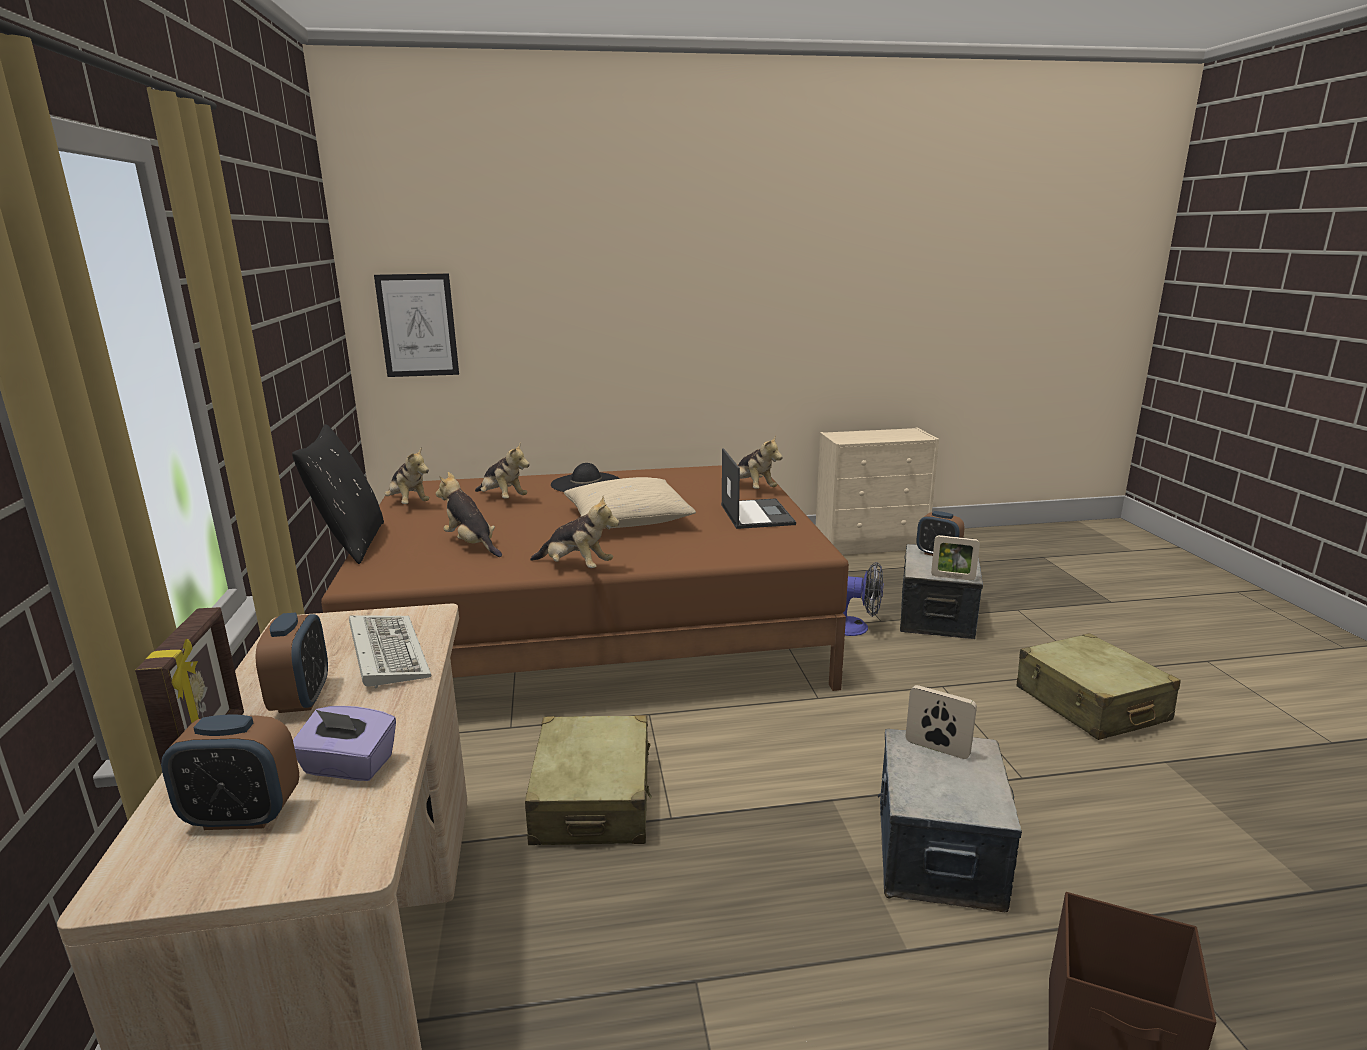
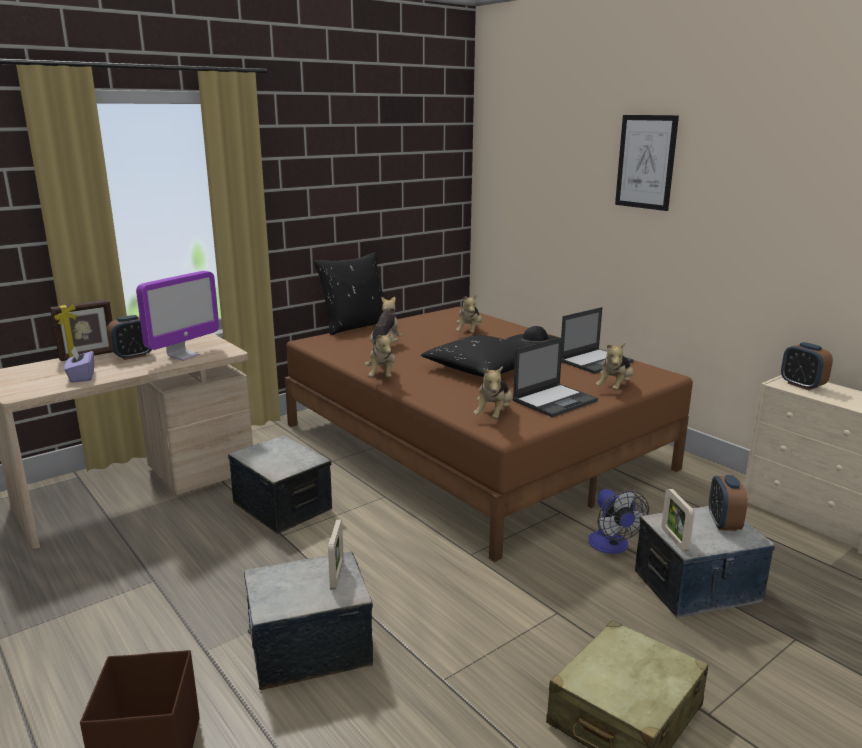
camera: 60 degrees right, 0 degrees up
alarm clock [161,714,299,830] -> alarm clock moved to [781,342,833,390]
keyboard [349,616,431,689] -> monitor [136,271,219,361]
picture [374,273,459,377] -> picture moved to [615,115,679,211]
plush toy [384,447,429,504] -> plush toy moved to [474,366,512,419]
beige suitcase [525,715,652,845] -> storage box [228,435,332,534]
beige pillow [564,477,696,528] -> black pillow [421,335,526,377]
none -> laptop [561,307,633,374]

